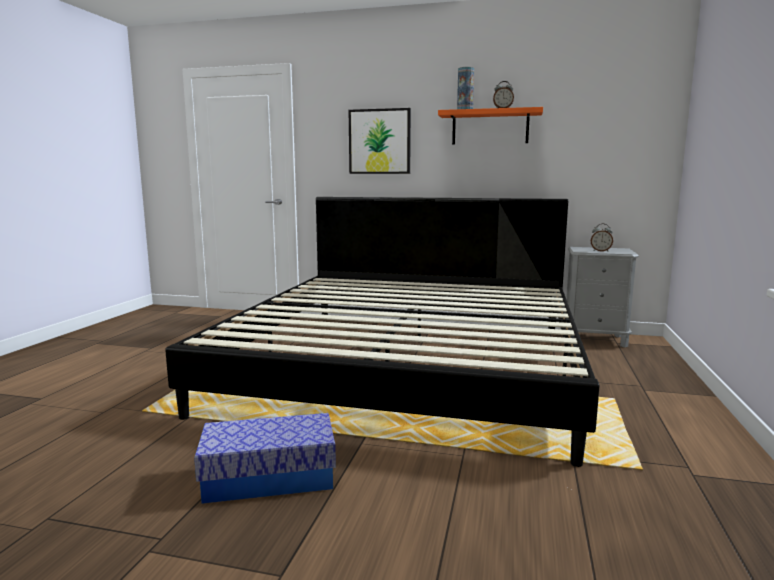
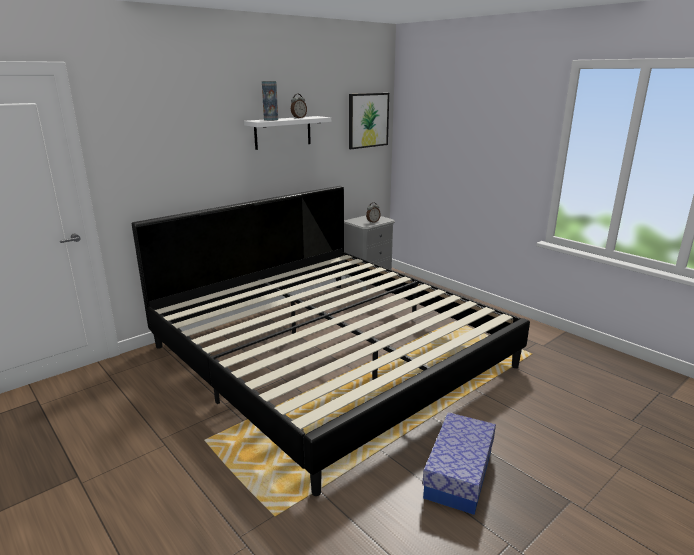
camera: 55 degrees left, 10 degrees up
picture [349,108,411,174] -> picture moved to [349,93,389,149]
orange shelf [438,107,543,144] -> white shelf [244,116,331,150]

